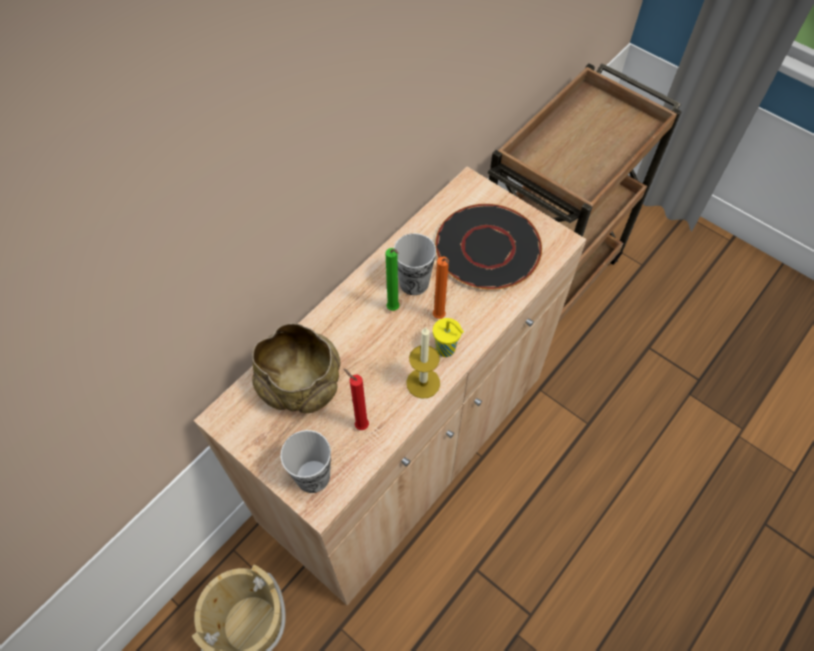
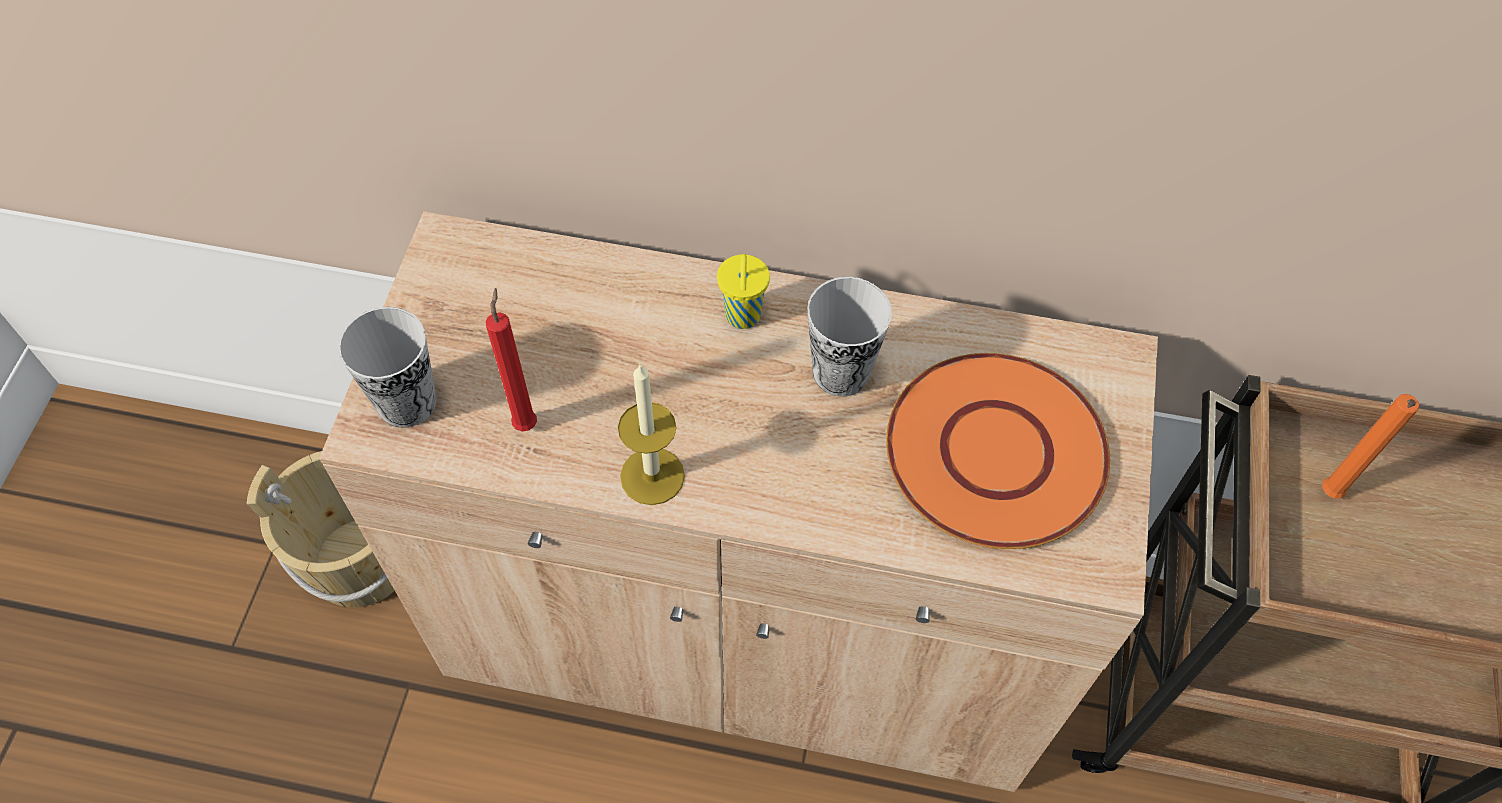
camera: 60 degrees right, 0 degrees up
beige bowl [252,323,340,413] -> none
green candle [385,248,400,311] -> none
orange candle [433,257,449,319] -> orange candle moved to [1322,394,1419,499]
yellow cup [433,318,464,357] -> yellow cup moved to [717,254,770,329]
black plate [435,204,542,290] -> orange plate [886,353,1110,549]

